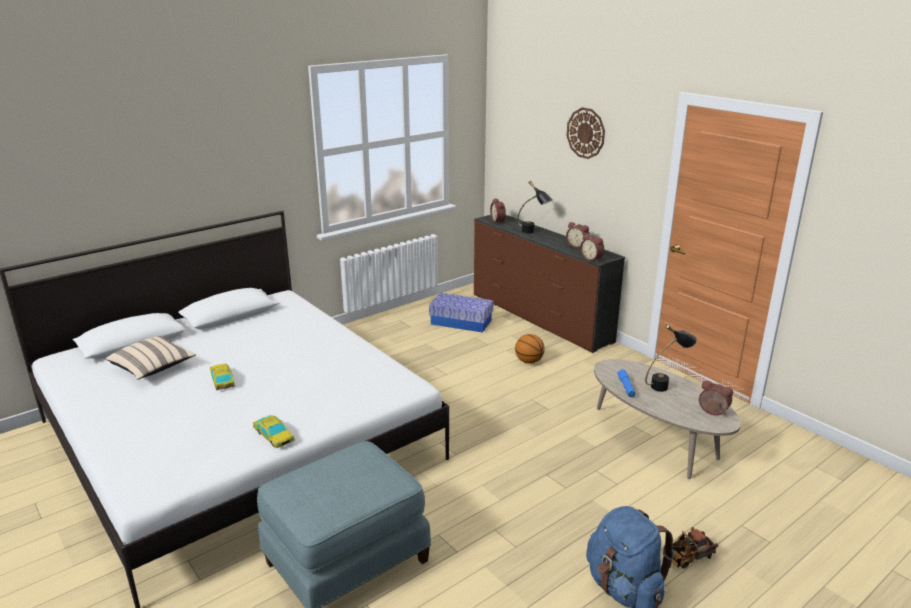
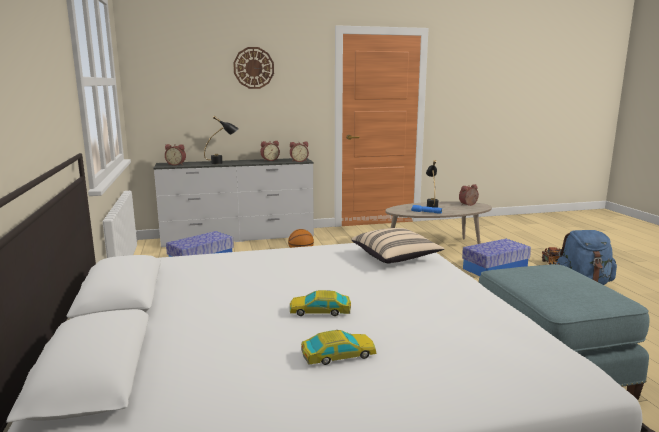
camera: 65 degrees left, 10 degrees down
beige pillow [106,336,196,380] -> beige pillow moved to [351,228,445,263]
toy car [253,415,295,448] -> toy car moved to [301,330,377,365]
brown dresser [474,215,625,353] -> white dresser [154,158,314,247]
none -> storage box [462,239,531,276]

